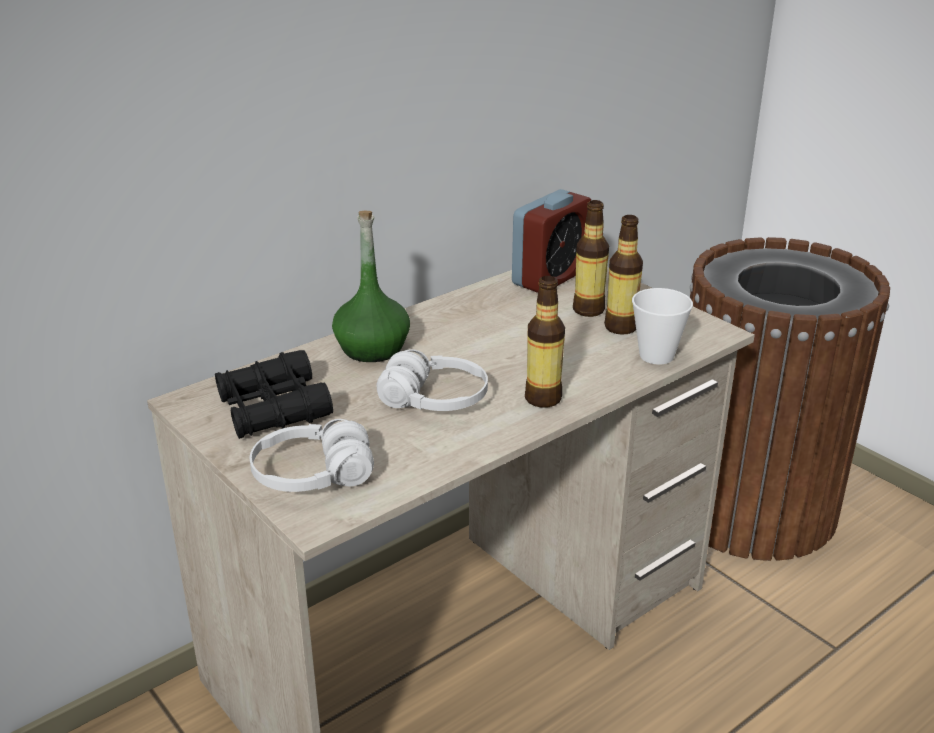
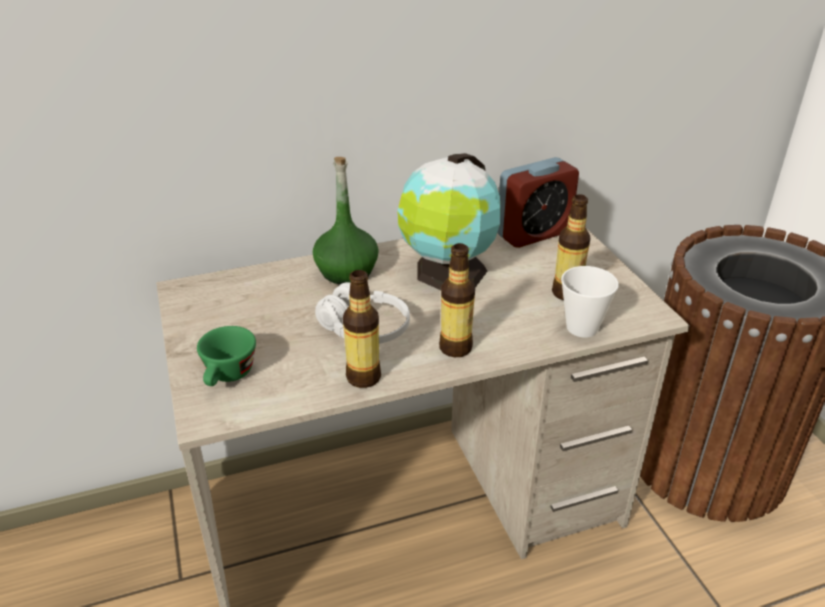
camera: 20 degrees right, 5 degrees up
black binoculars [215,350,333,439] -> none
white headphones [250,419,374,492] -> green cup [197,326,256,386]
bottle [573,200,609,317] -> bottle moved to [343,270,381,388]
none -> globe [397,153,500,290]

